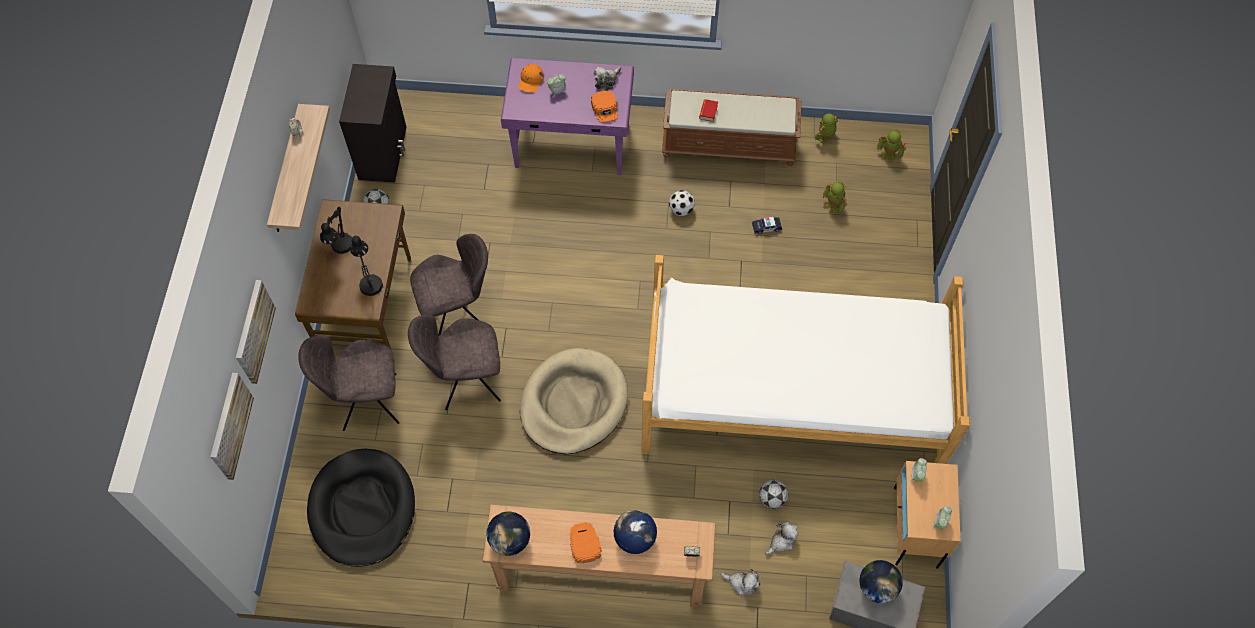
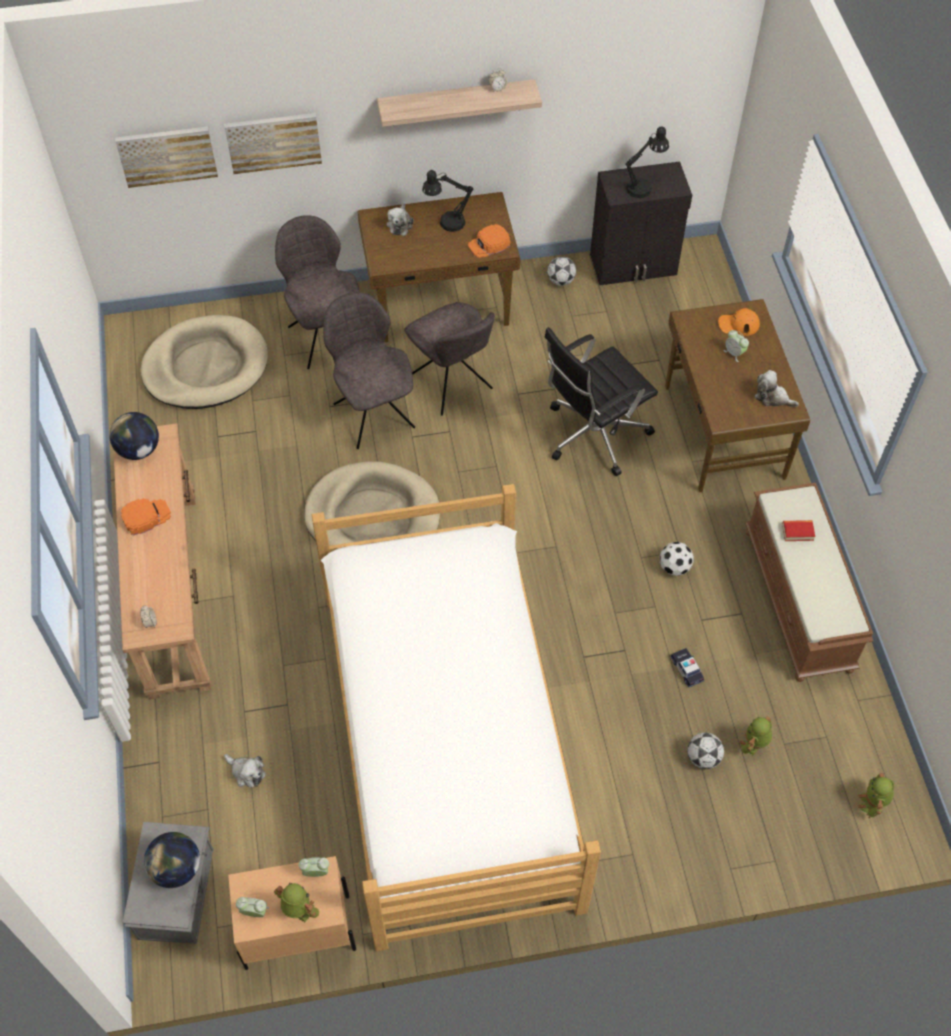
camera: 75 degrees right, 5 degrees down
black dog bed [307,448,415,567] -> beige dog bed [141,315,268,409]
black table lamp [350,236,383,296] -> black table lamp moved to [626,127,669,198]
purple desk [501,58,634,175] -> brown desk [665,299,810,492]
orange cap [591,90,618,123] -> orange cap moved to [468,224,510,258]
globe [614,510,657,554] -> none
plush toy [721,569,760,596] -> plush toy moved to [387,203,414,236]
football [759,480,788,509] -> football moved to [687,732,724,769]
toy robot [815,113,838,144] -> toy robot moved to [274,883,319,922]
none -> black office chair [544,327,658,476]

